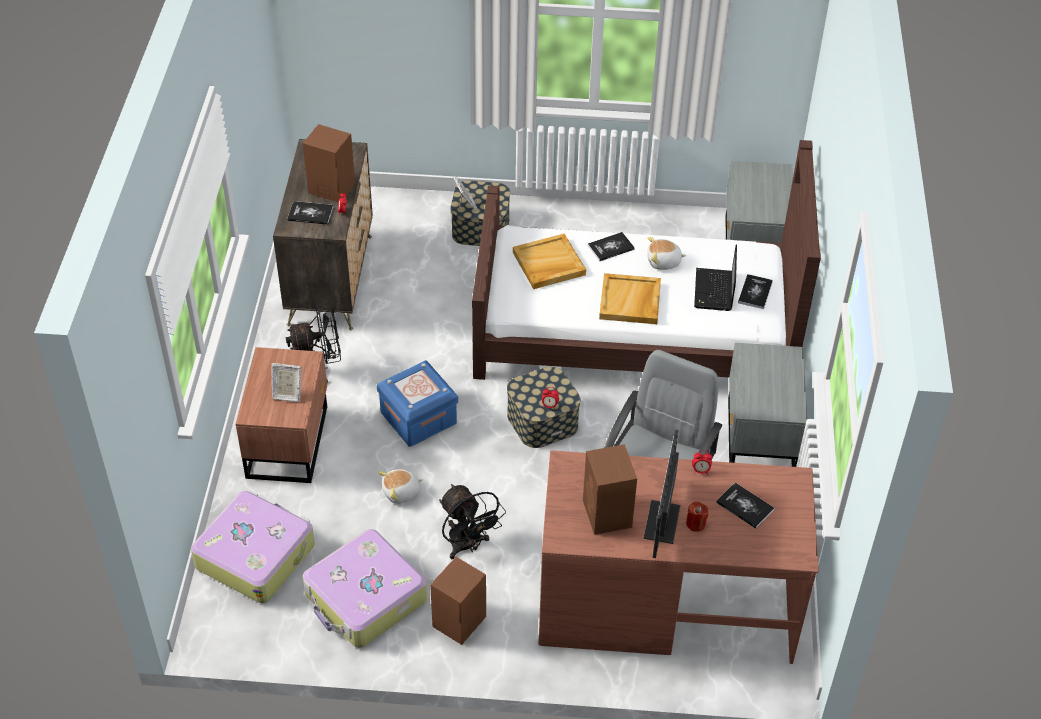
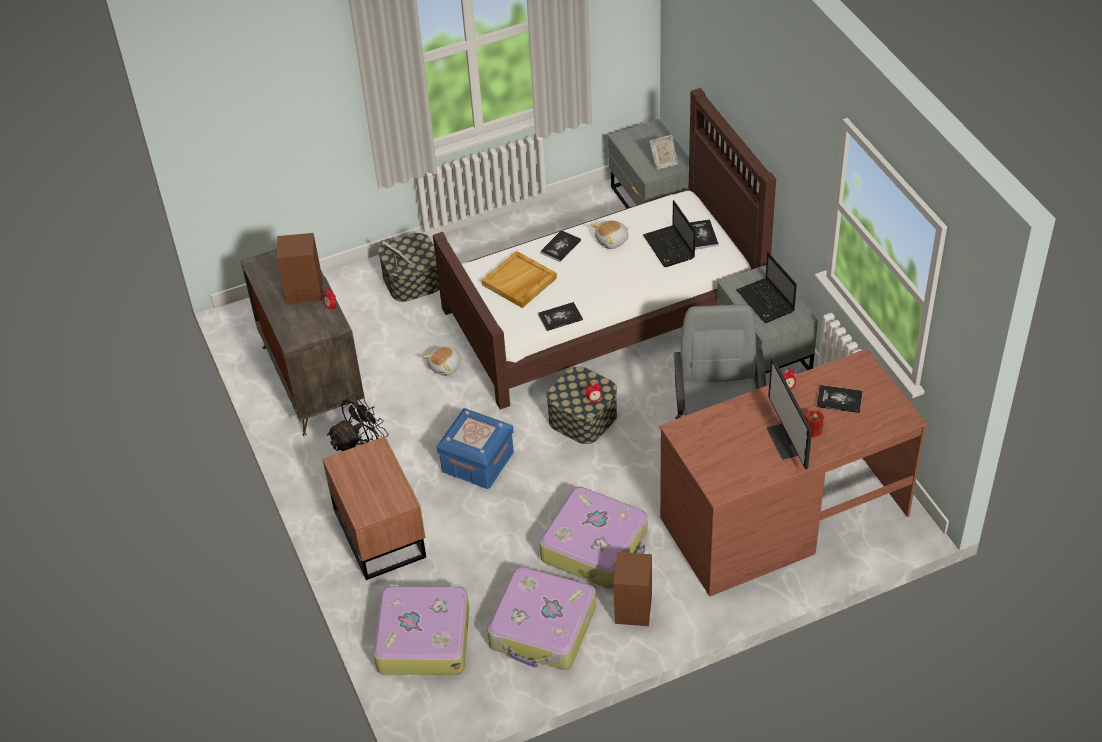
camera: 25 degrees left, 0 degrees up
picture frame [271,363,302,402] -> picture frame moved to [649,135,678,170]
book [287,201,333,225] -> book moved to [538,302,583,331]
plush toy [378,469,423,504] -> plush toy moved to [423,346,461,376]
black fan [439,484,506,559] -> suitcase [539,487,648,589]
brown speaker [583,444,637,535] -> none
beige tray [599,273,661,324] -> none
none -> laptop [736,252,797,323]

